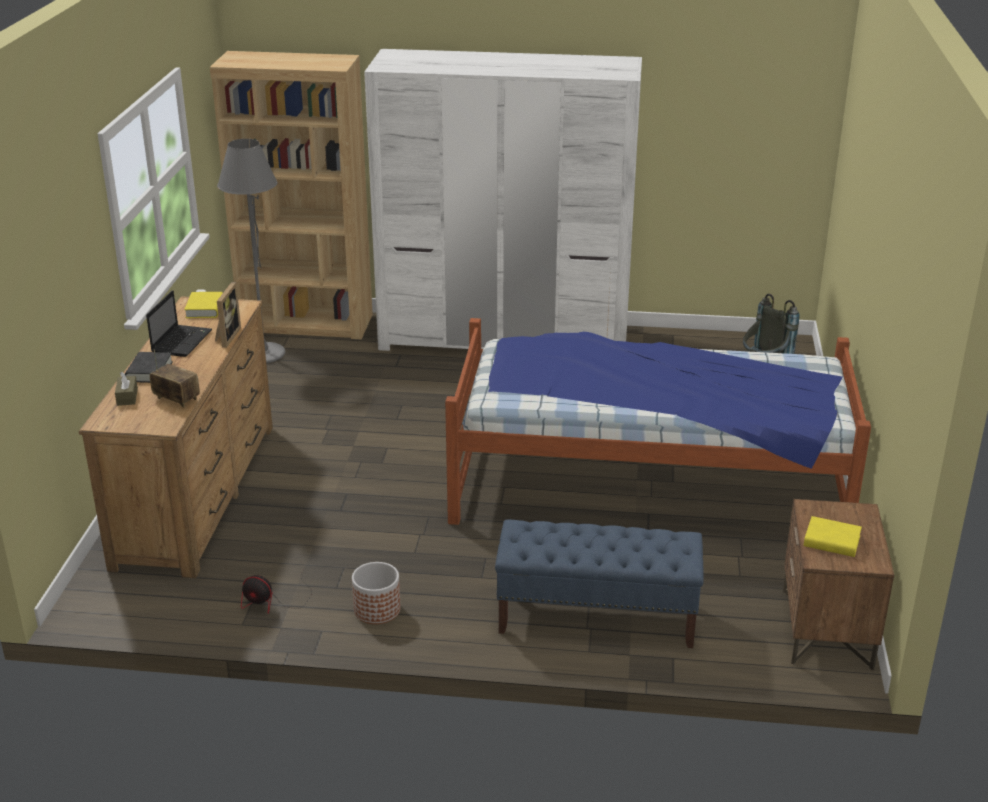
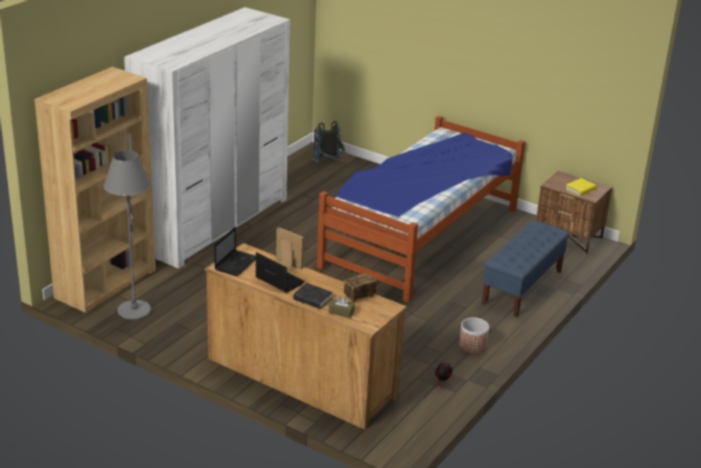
camera: 65 degrees left, 0 degrees up
yellow book [184,292,223,318] -> laptop [214,227,256,276]

